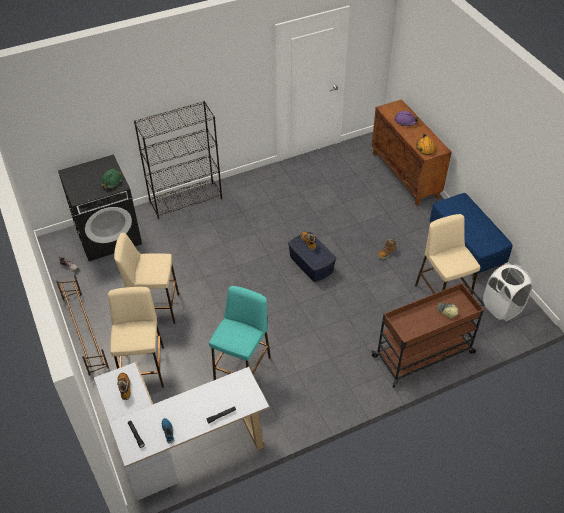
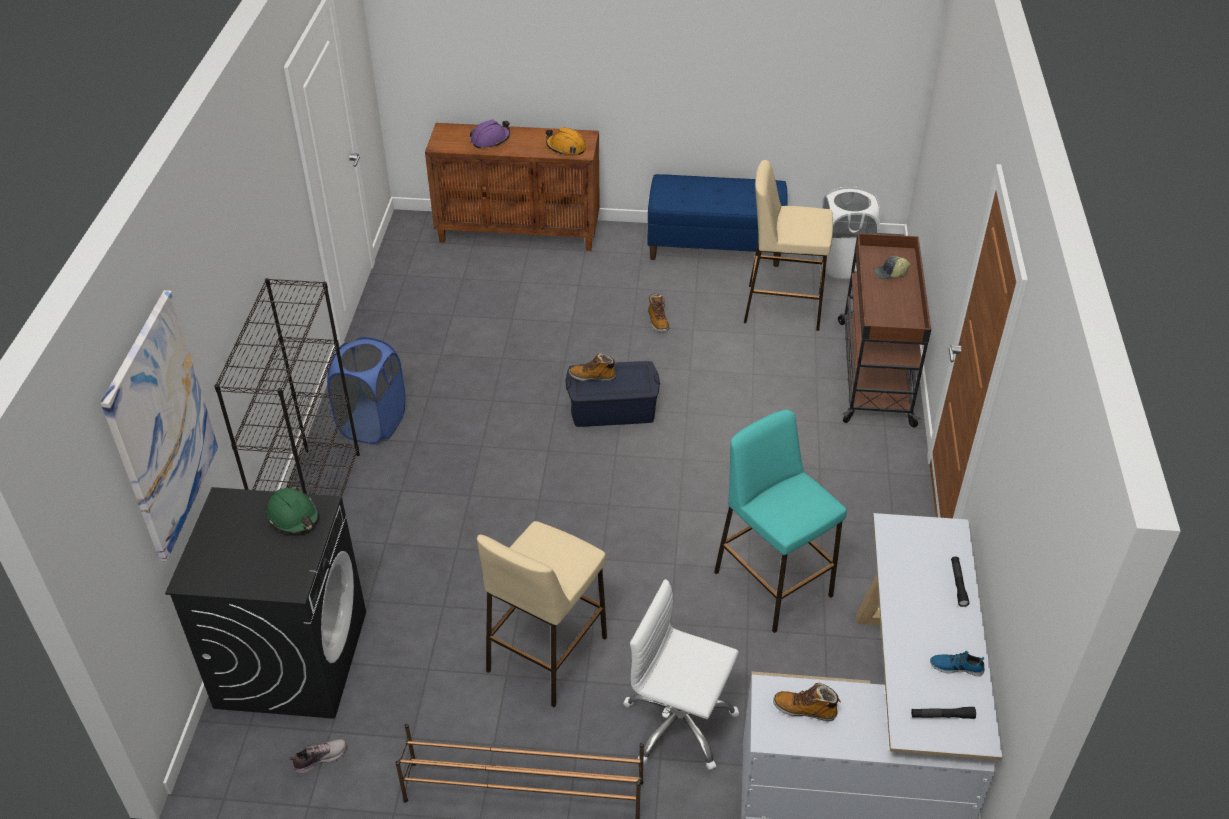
camera: 60 degrees left, 5 degrees down
beige stool [108,287,164,388] -> white office chair [623,579,739,770]
none -> picture [101,290,218,561]
none -> blue laundry basket [327,337,406,444]

